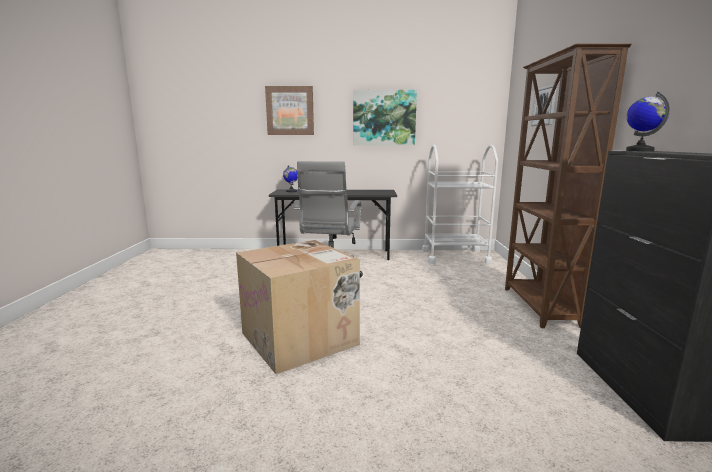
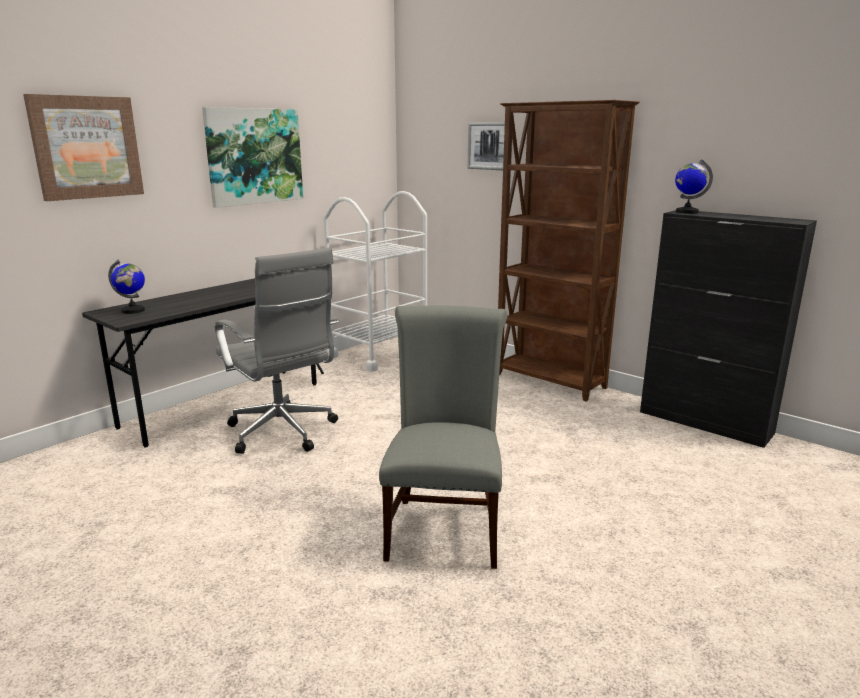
camera: 50 degrees left, 5 degrees up
cardboard box [236,240,360,374] -> grey chair [379,305,507,569]

